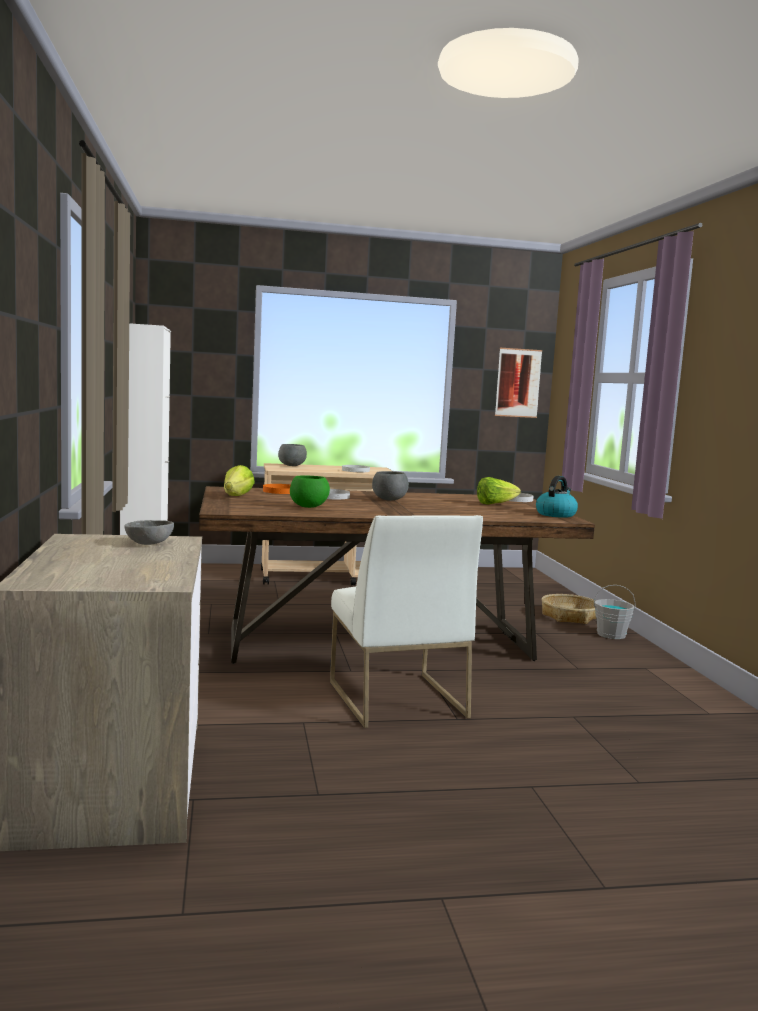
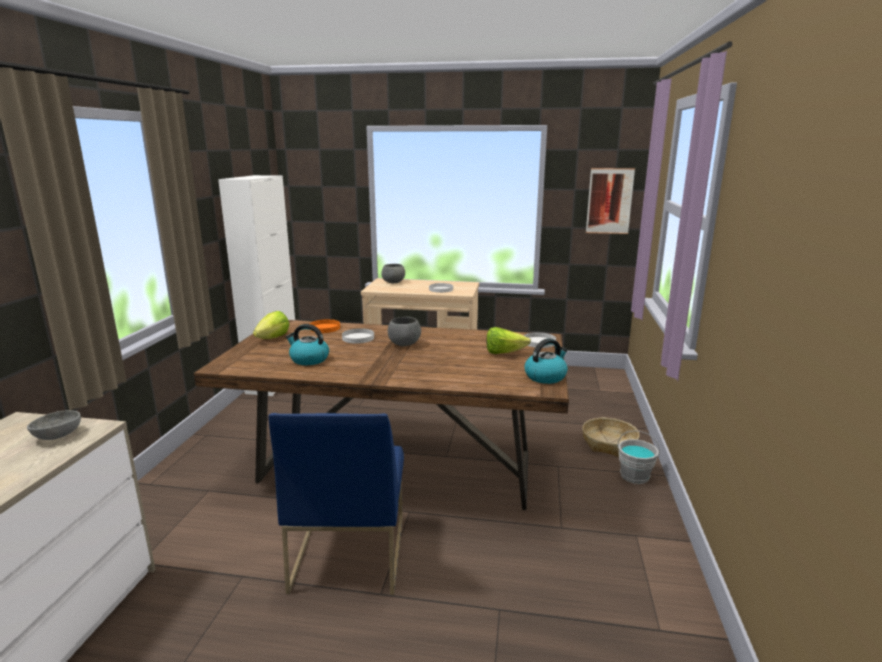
camera: 20 degrees right, 10 degrees up
green bowl [290,475,330,508] -> kettle [286,324,329,365]
white chair [330,515,483,728] -> blue chair [268,413,404,595]

